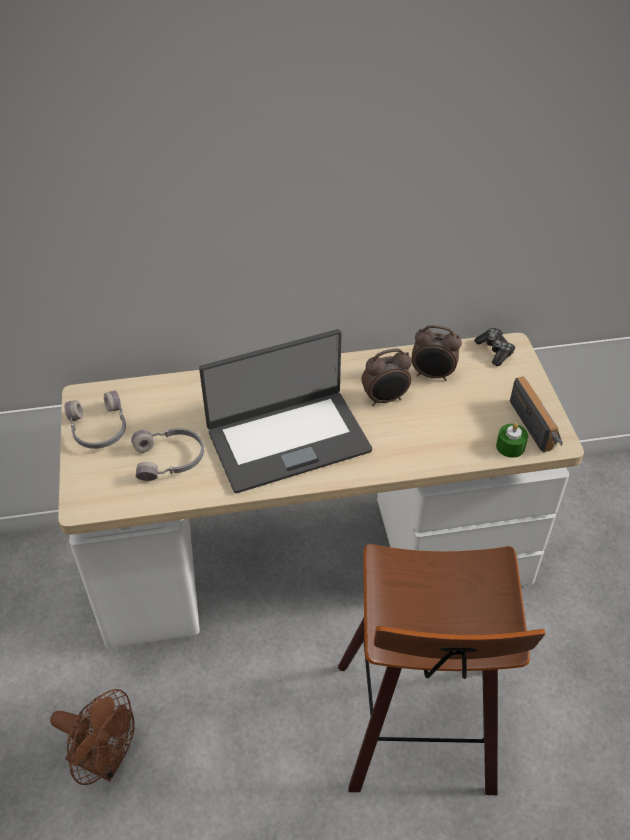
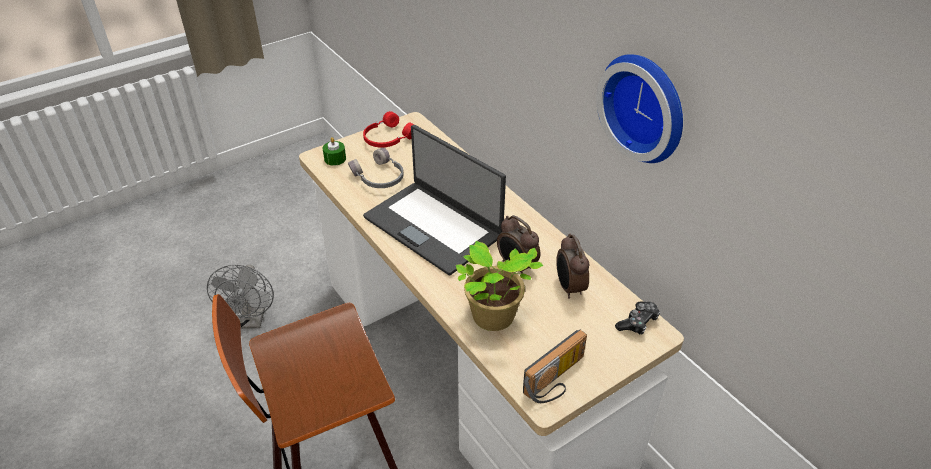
camera: 65 degrees right, 5 degrees down
brown fan [50,689,135,785] -> grey fan [207,264,274,329]
grey headphones [64,391,126,449] -> red headphones [363,111,414,148]
green candle [496,423,528,458] -> green candle moved to [323,137,346,166]
none -> potted plant [456,241,543,331]
none -> wall clock [596,54,683,163]

